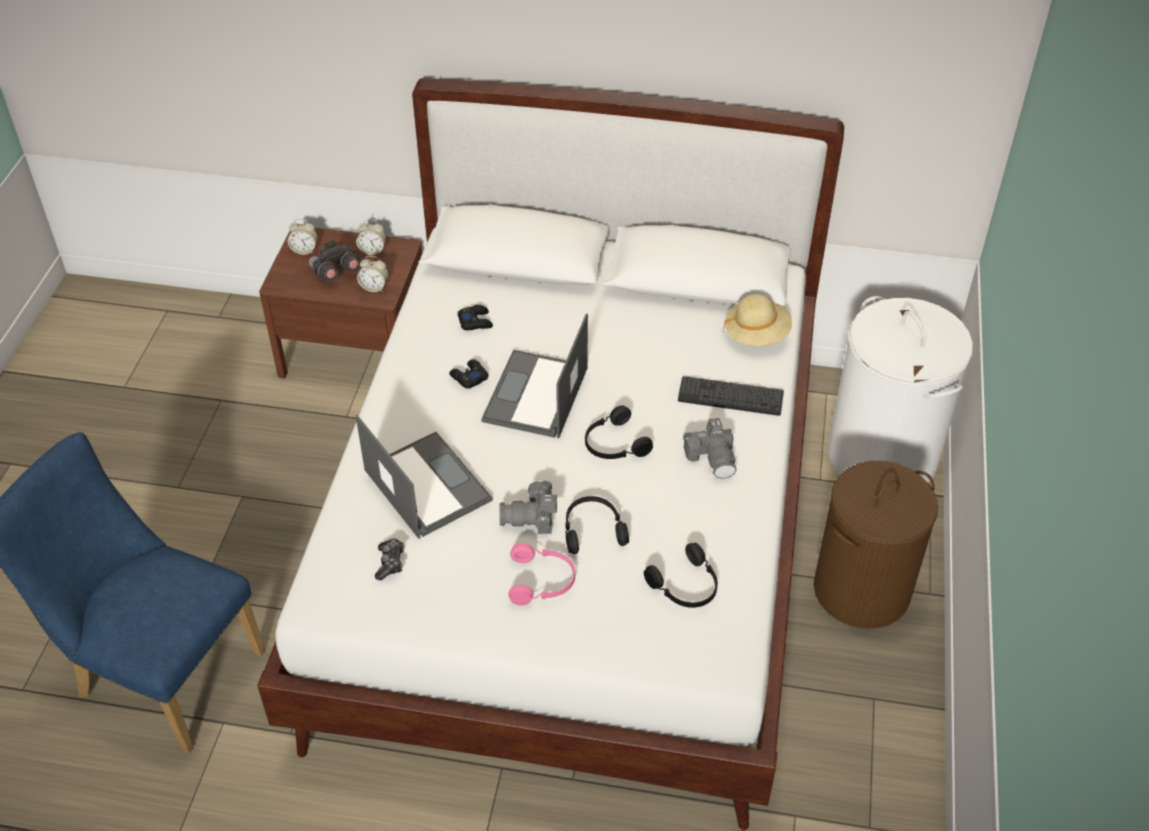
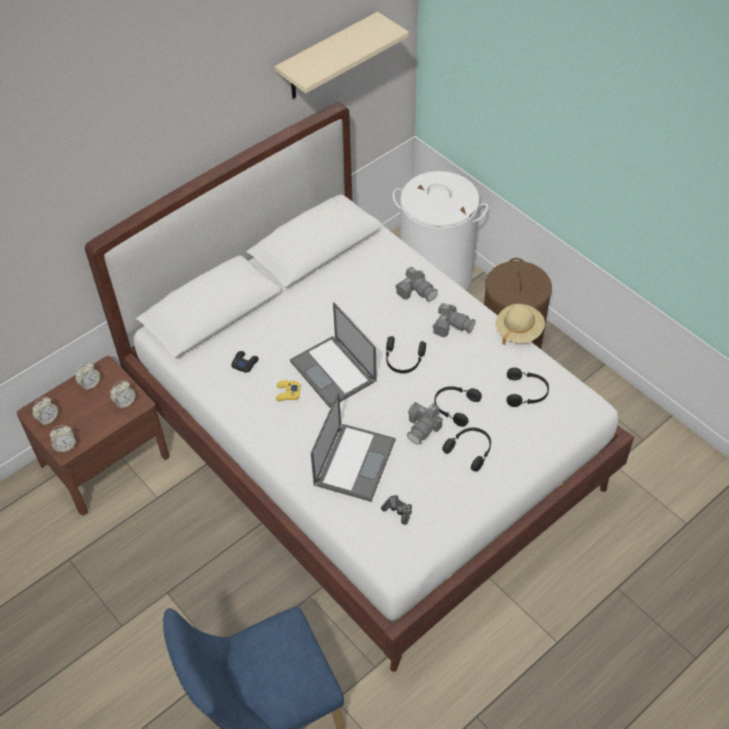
camera: 50 degrees left, 5 degrees up
grey binoculars [309,240,361,281] -> none
laptop [356,415,493,539] -> laptop turned 105 degrees clockwise [311,392,396,502]
black game controller [449,359,488,389] -> yellow game controller [276,380,300,401]
pink headphones [508,543,575,605] -> black headphones [442,427,491,472]
keyboard [678,376,784,416] -> camera [396,267,438,301]
beige hat [723,294,792,346] -> beige hat moved to [496,304,545,345]
none -> alarm clock [50,425,76,452]
none -> beige shelf [275,12,409,99]

